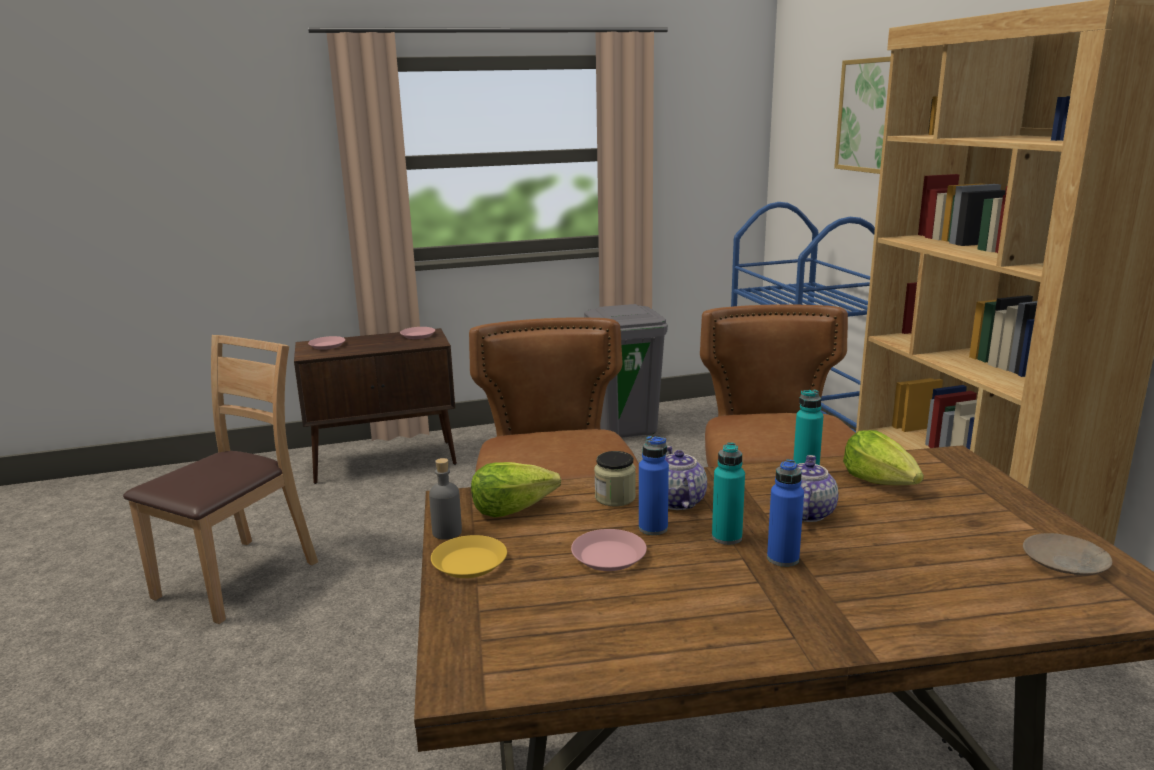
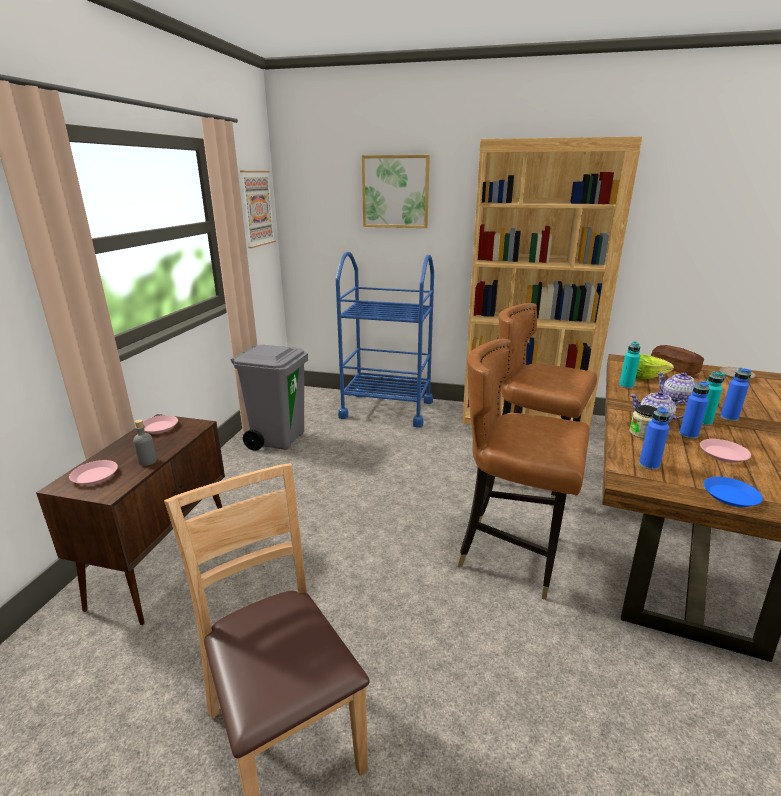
camera: 60 degrees left, 5 degrees up
grey bottle [429,458,462,540] -> grey bottle moved to [133,420,157,466]
yellow plate [431,535,507,578] -> blue plate [704,477,763,507]
lettuce [471,462,561,517] -> blue bottle [639,407,670,470]
none -> picture [240,171,276,248]
none -> bread [651,345,704,375]

